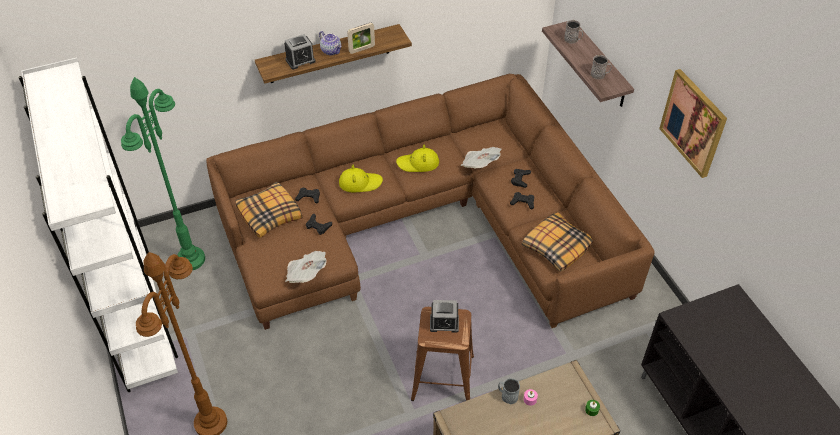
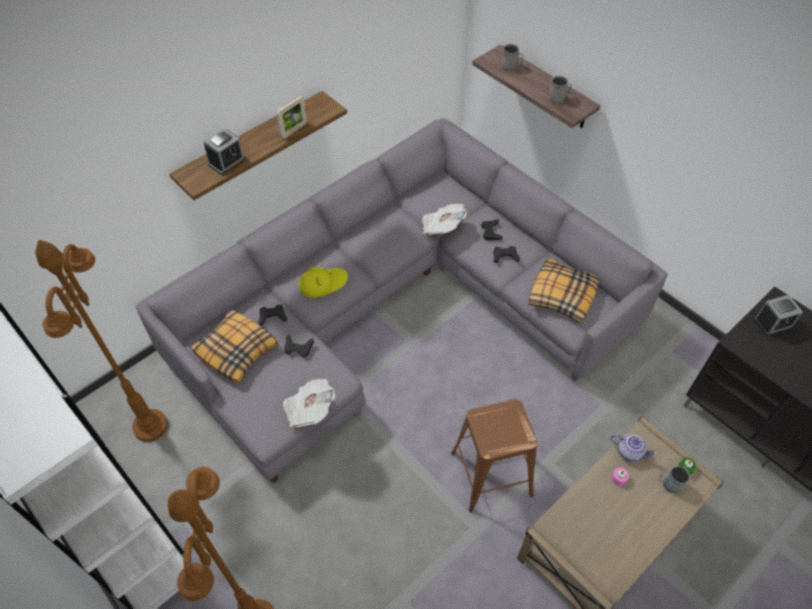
camera: 20 degrees left, 5 degrees up
green floor lamp [121,77,205,270] -> brown floor lamp [35,240,168,442]
brown sofa [206,74,655,330] -> grey sofa [136,118,668,483]
teapot [319,31,341,55] -> teapot moved to [611,434,657,462]
yellow hat [396,145,439,172] -> none
alarm clock [430,300,459,333] -> alarm clock moved to [754,295,803,336]
grey mug [498,378,520,404] -> grey mug moved to [660,466,690,493]
picture [659,69,727,178] -> none

